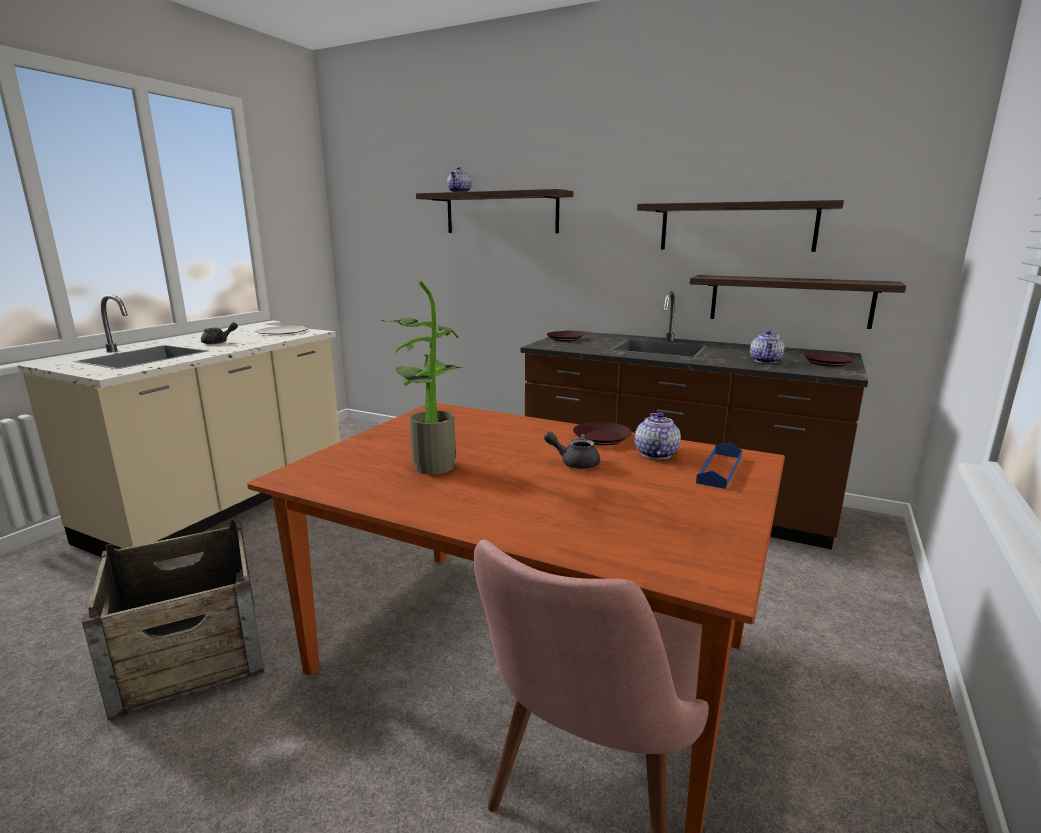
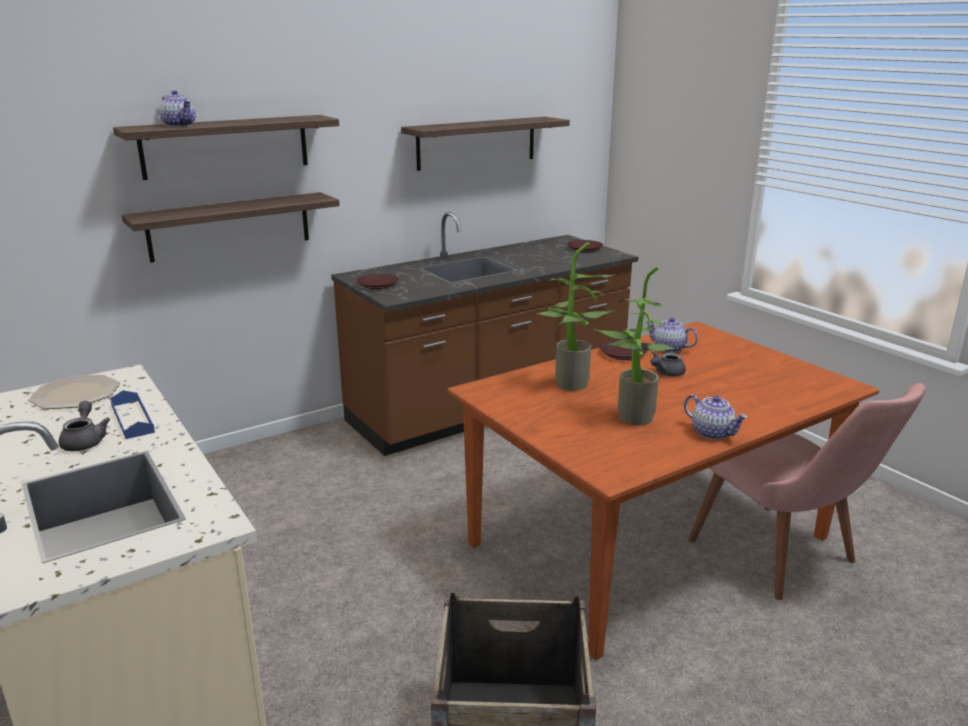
camera: 60 degrees left, 5 degrees up
shelf [690,275,906,329] -> shelf moved to [122,192,340,263]
blue tray [696,442,742,489] -> blue tray moved to [110,390,155,439]
teapot [750,330,785,363] -> teapot moved to [684,394,748,440]
none -> potted plant [538,242,616,391]

